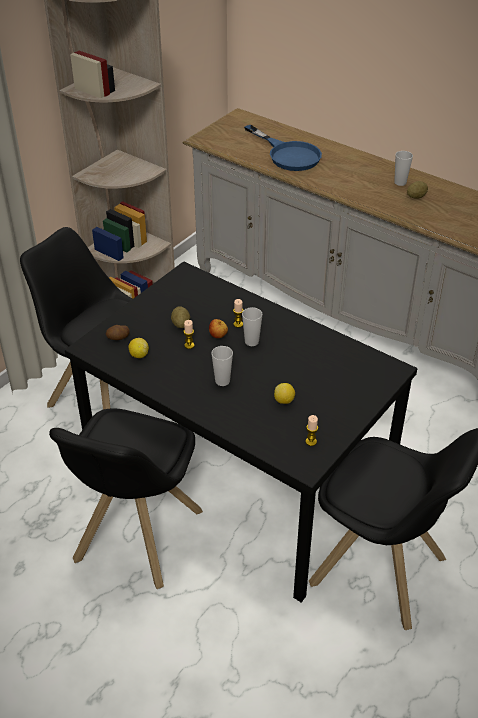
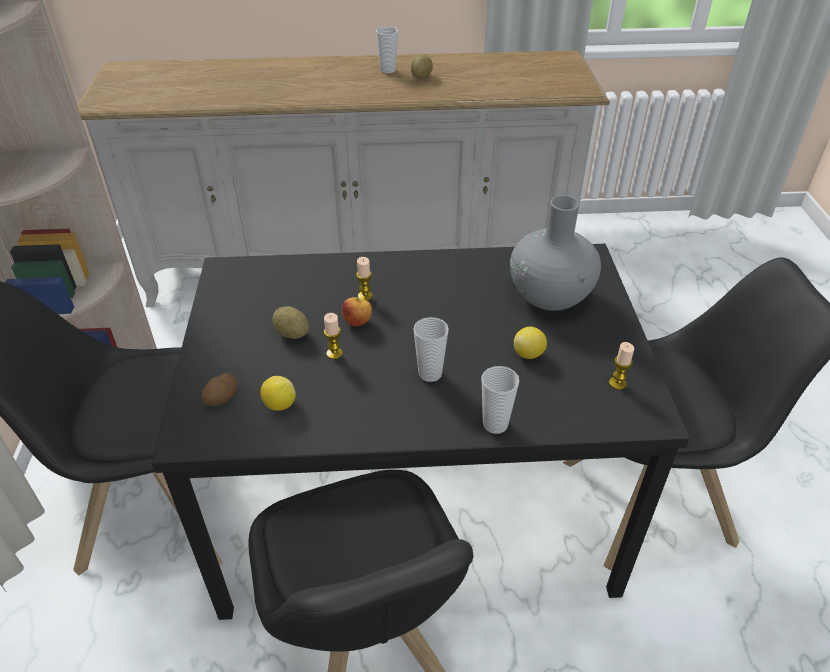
camera: 40 degrees left, 0 degrees up
cup [242,307,263,346] -> cup moved to [481,366,520,434]
blue frying pan [244,125,322,171] -> none
none -> grey vase [510,195,601,311]

